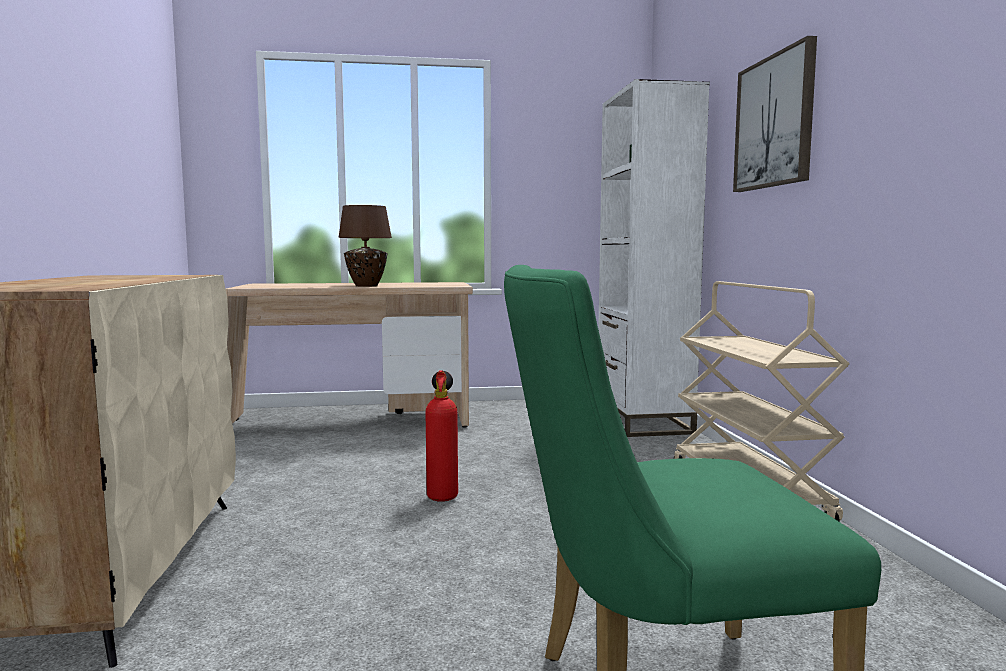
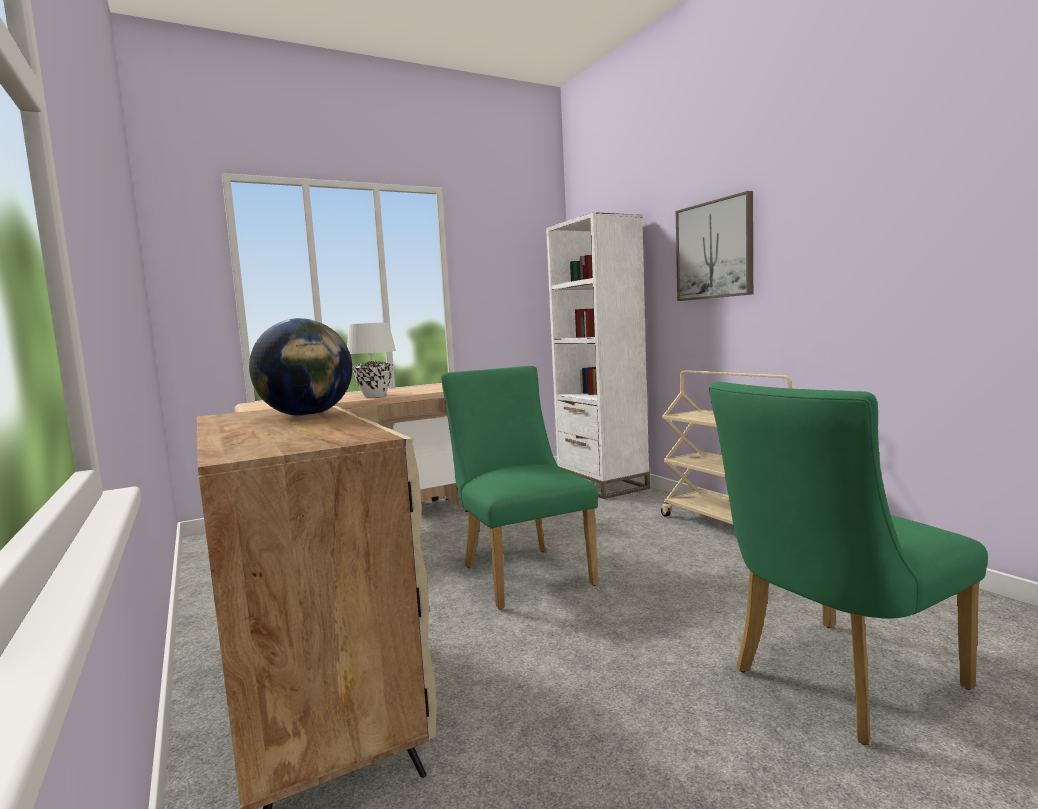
camera: 20 degrees left, 0 degrees up
brown table lamp [338,205,392,287] -> white table lamp [347,322,396,397]
fire extinguisher [426,370,458,502] -> green chair [441,366,599,610]
none -> globe [249,318,352,416]

